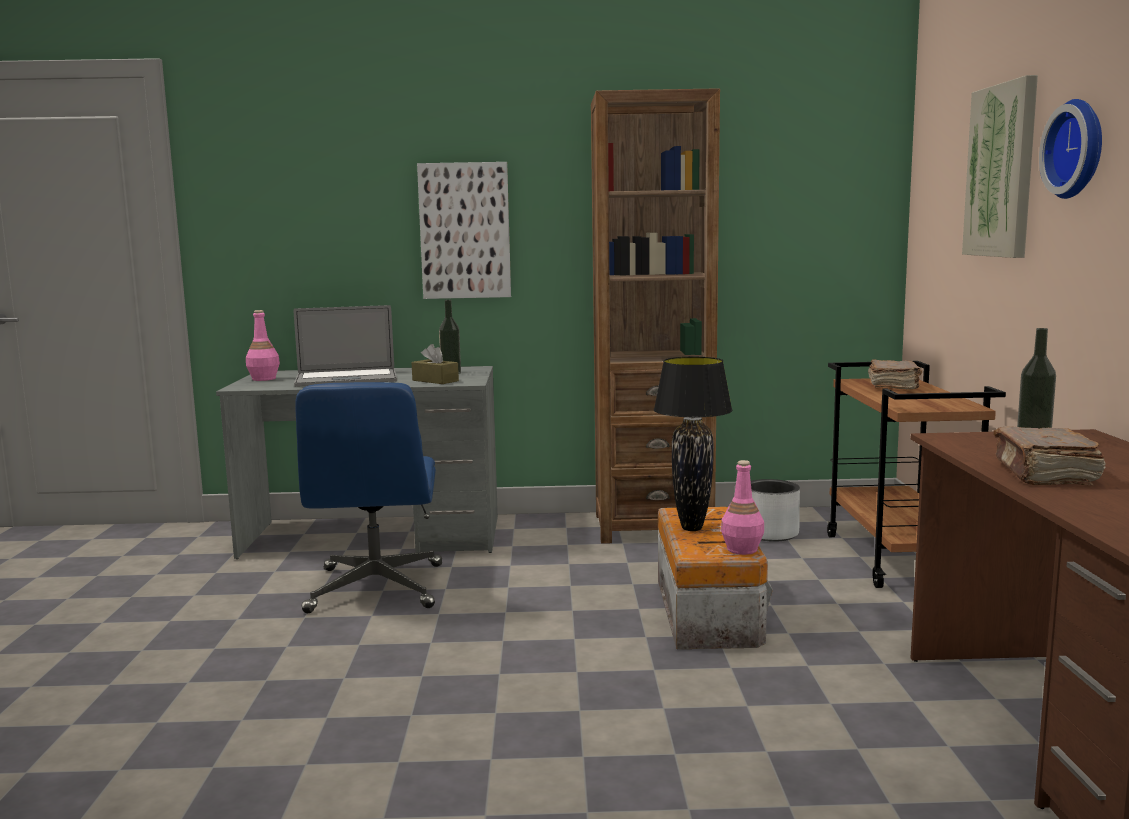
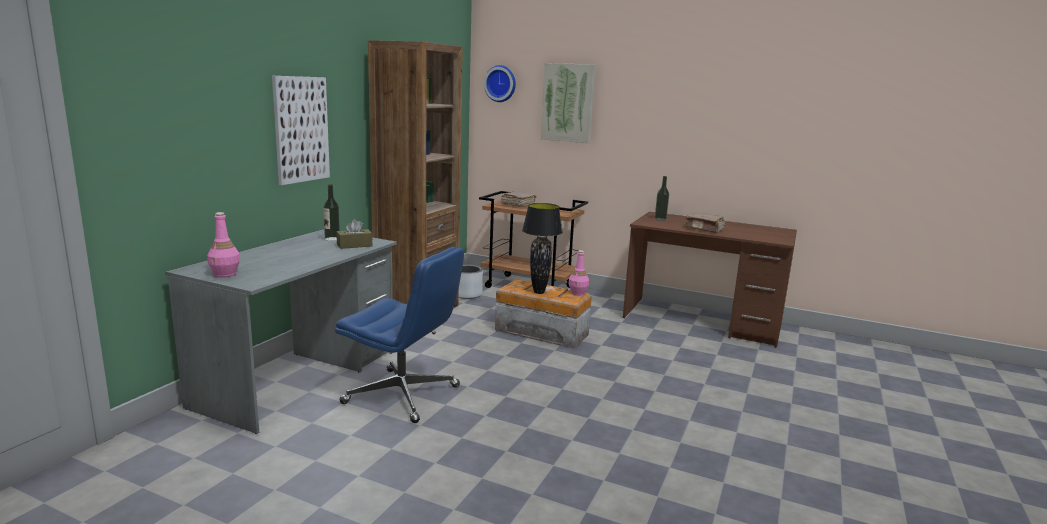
camera: 65 degrees left, 5 degrees up
laptop [294,305,397,387] -> none
wall clock [1039,99,1102,199] -> wall clock moved to [484,65,516,102]

